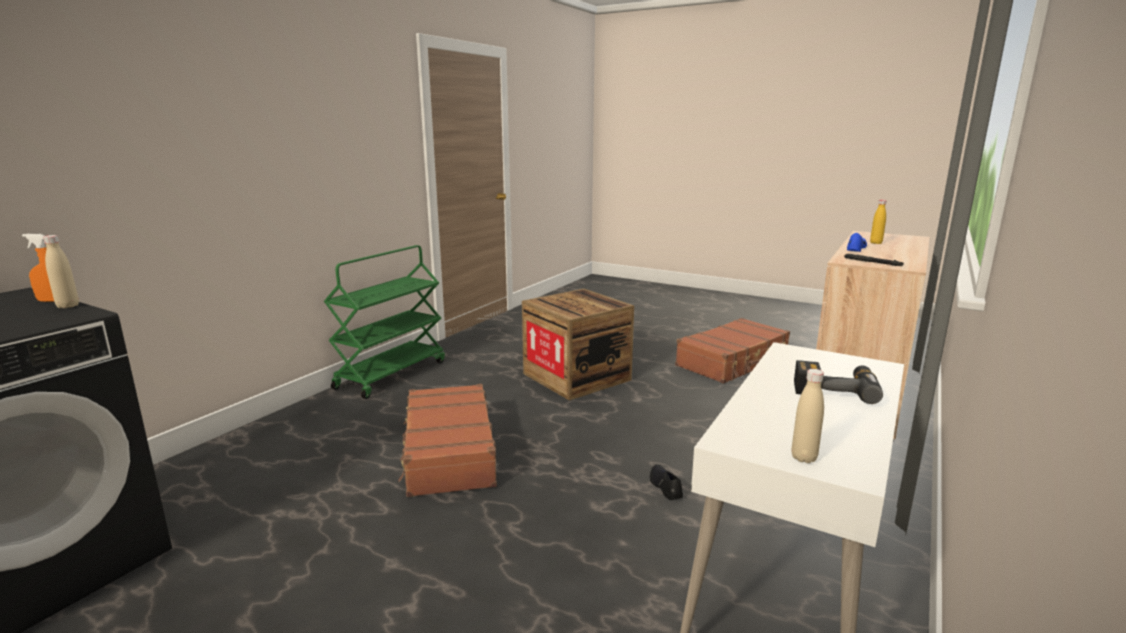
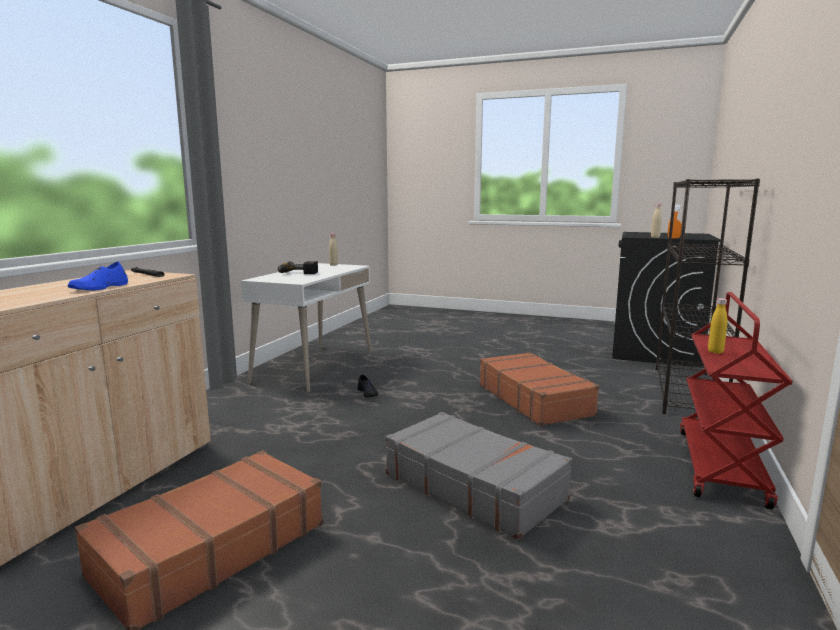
camera: 170 degrees right, 5 degrees down
green cart [324,245,445,399] -> red cart [680,292,793,510]
crate [522,289,634,400] -> grey suitcase [385,412,572,540]
yellow bottle [870,200,886,244] -> yellow bottle moved to [708,298,727,354]
none -> black bookcase [656,179,760,414]

